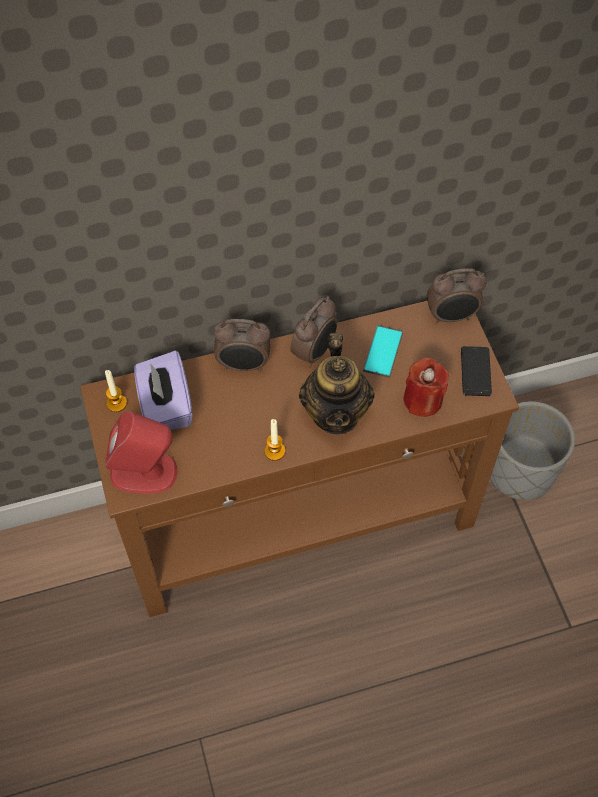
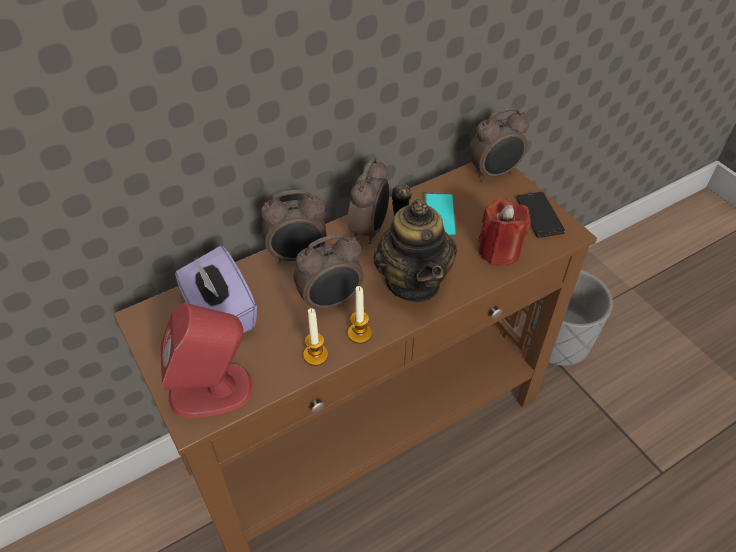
camera: 15 degrees left, 10 degrees down
candle [105,370,127,412] -> candle moved to [303,308,328,366]
none -> alarm clock [293,234,363,312]

